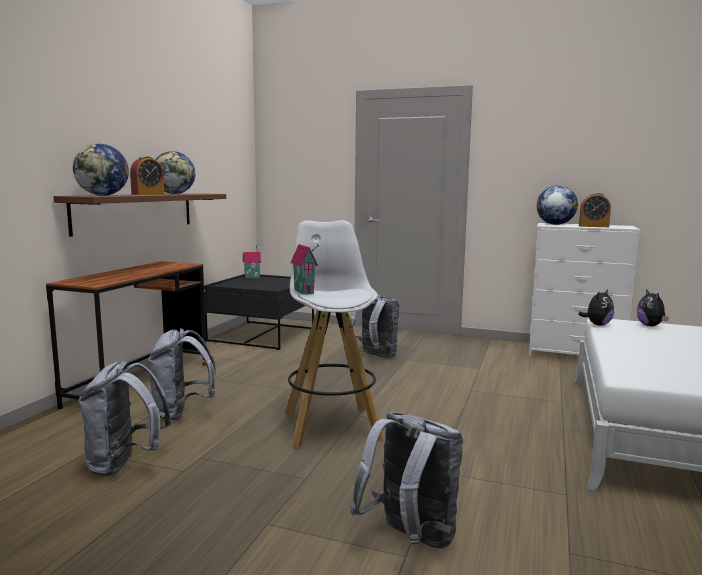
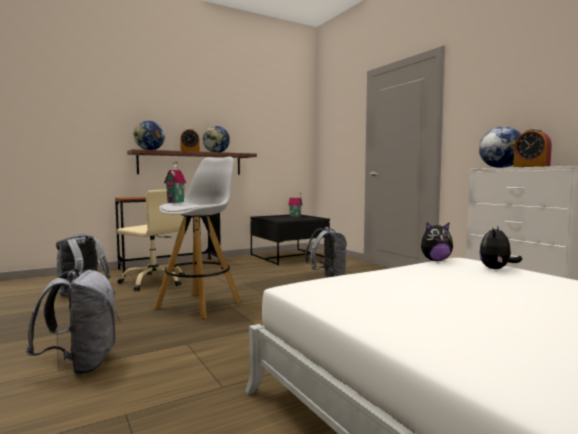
camera: 40 degrees right, 5 degrees down
grey backpack [148,328,216,420] -> beige office chair [117,190,185,291]

